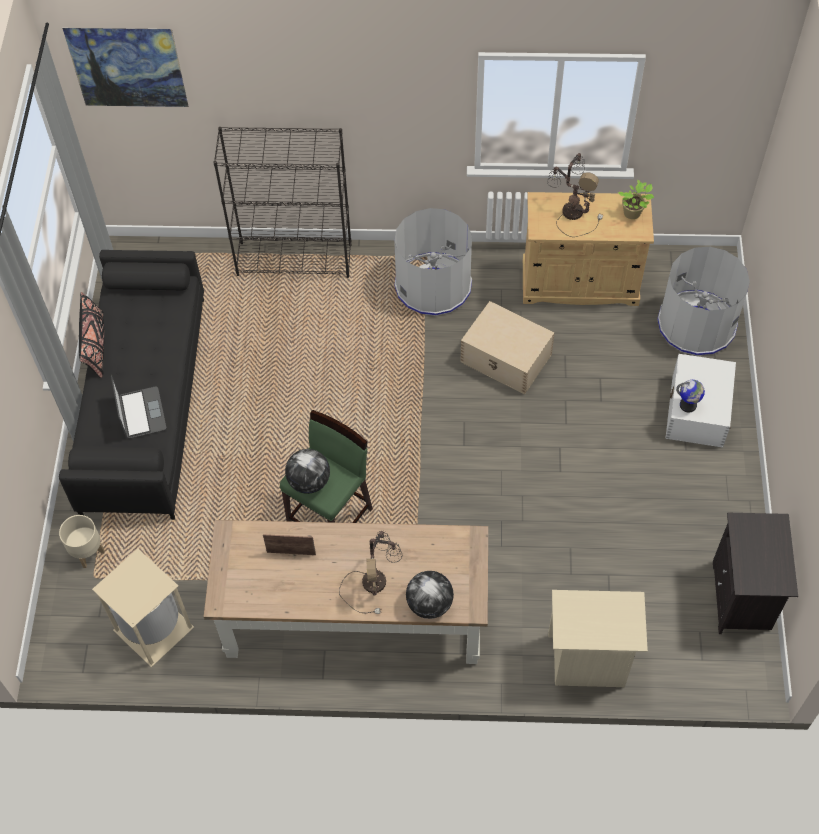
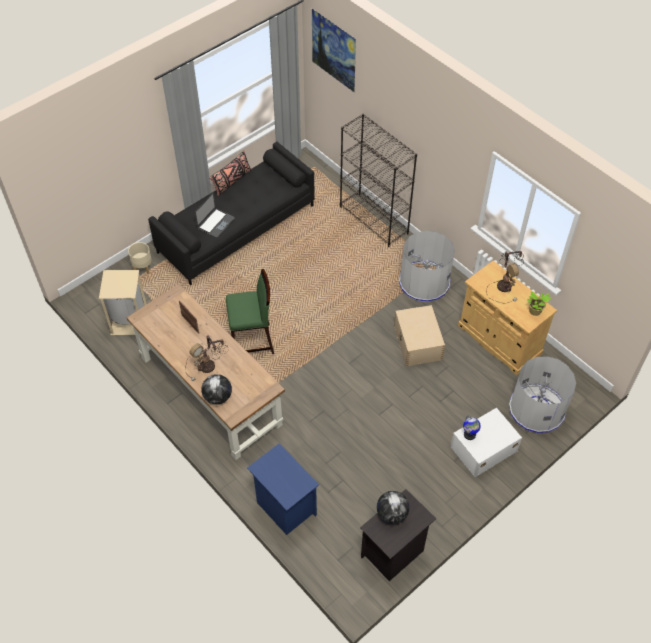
camera: 45 degrees right, 5 degrees down
globe [285,449,330,494] -> globe moved to [377,491,409,524]
beige nightstand [548,590,648,687] -> blue nightstand [247,443,319,535]

